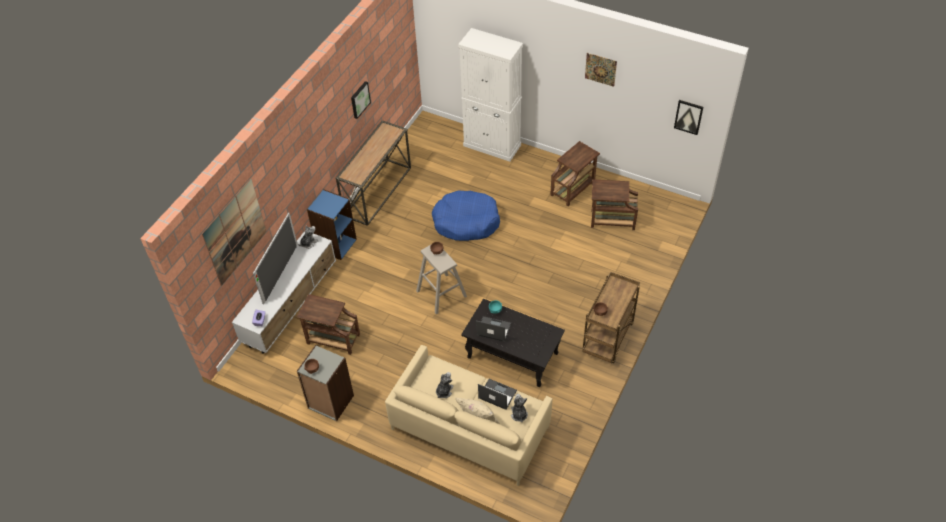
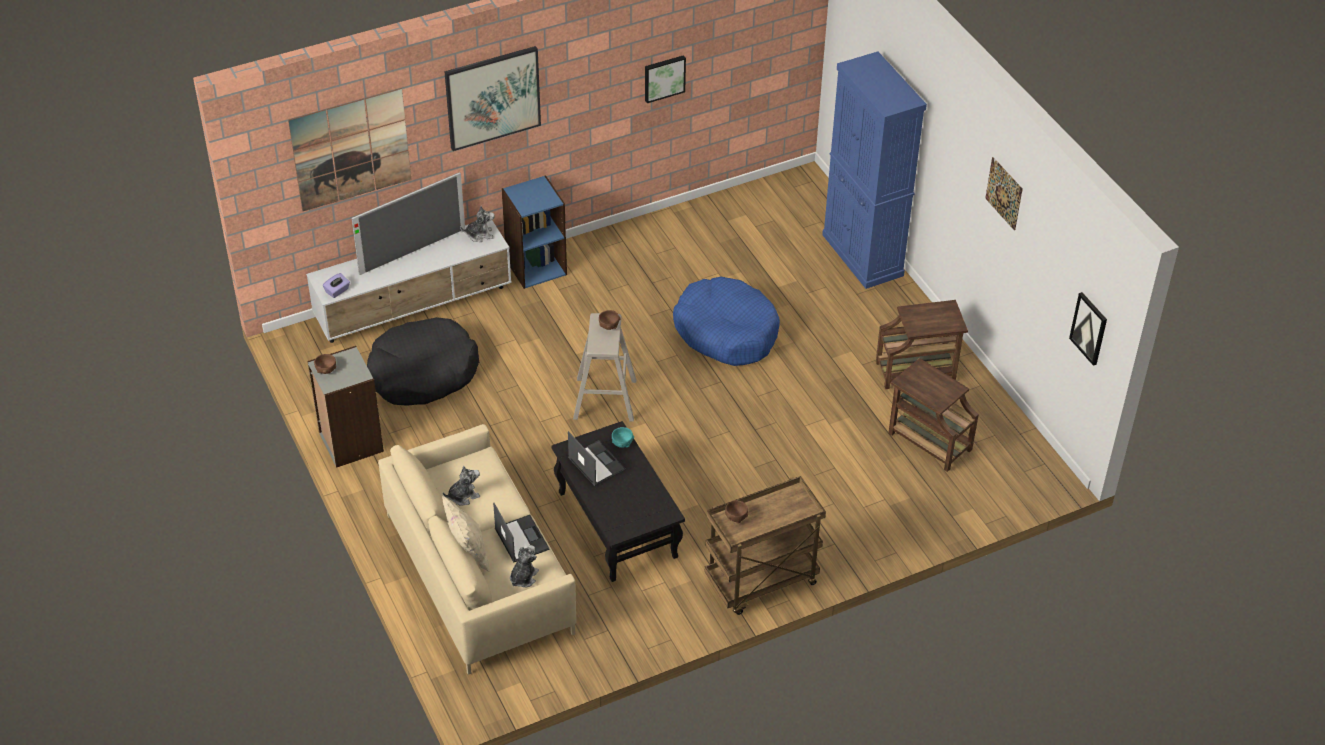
camera: 35 degrees right, 5 degrees down
brown side table [297,294,360,355] -> black dog bed [367,317,479,406]
console table [335,120,411,226] -> none
white cabinet [458,28,523,162] -> blue cabinet [822,52,927,289]
none -> picture [444,46,541,151]

